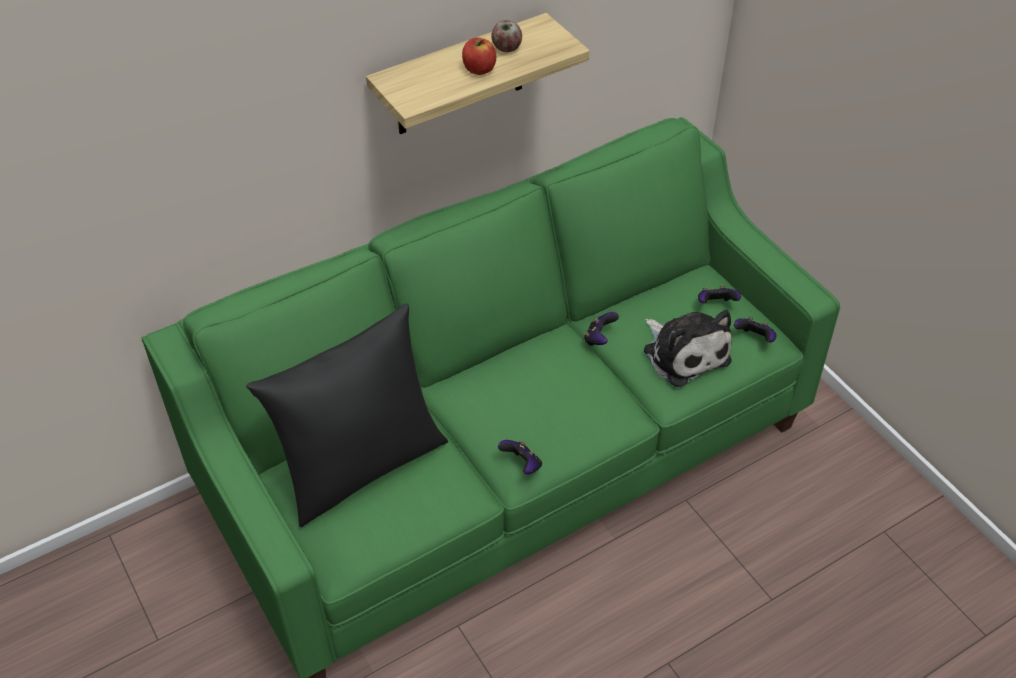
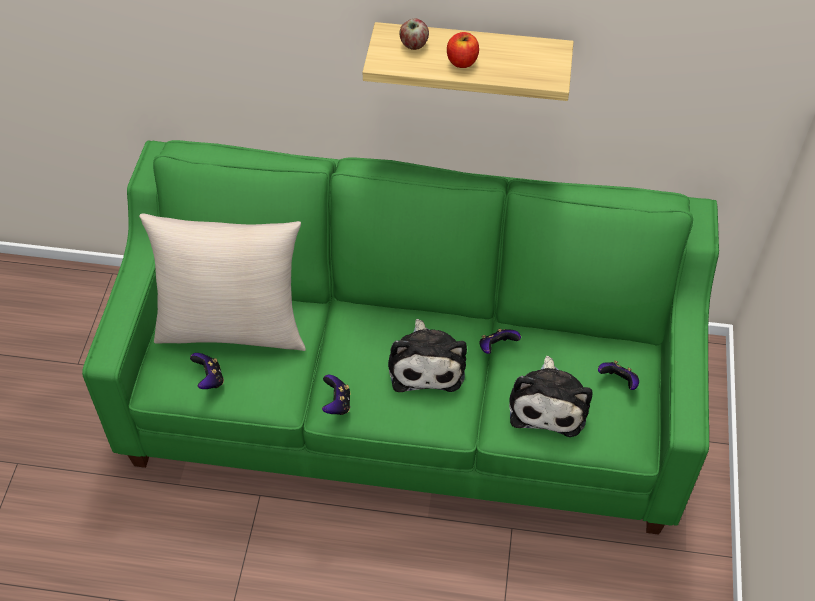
camera: 40 degrees right, 5 degrees up
black pillow [246,303,448,527] -> beige pillow [139,213,306,351]
apple [491,20,522,52] -> apple moved to [399,19,429,50]
game controller [734,317,777,342] -> game controller moved to [190,353,224,389]
none -> plush toy [388,319,467,392]

